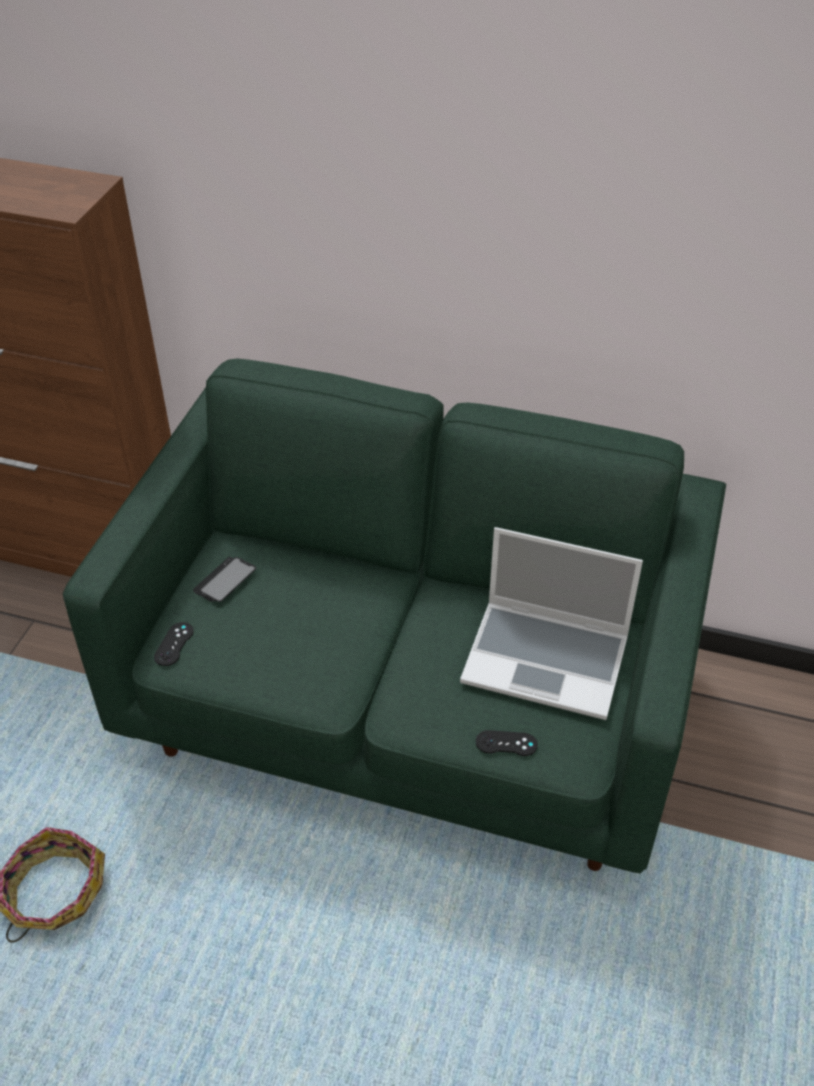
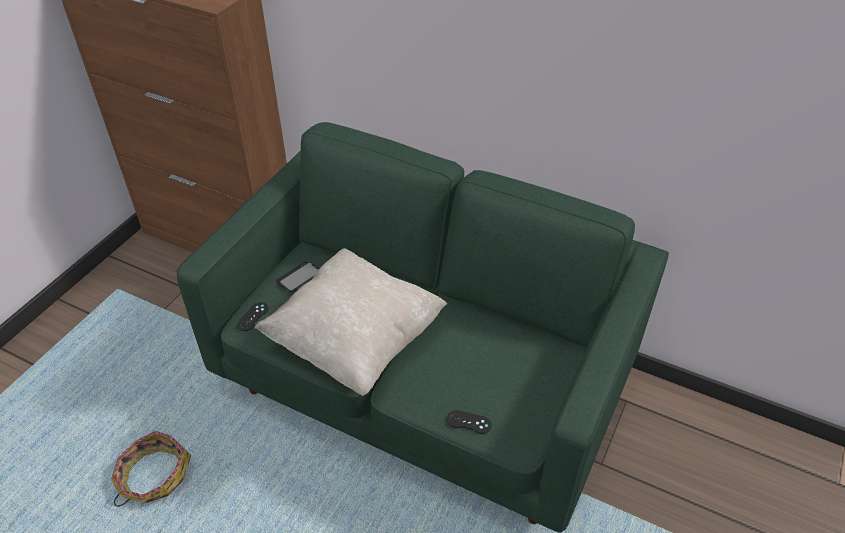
camera: 10 degrees right, 0 degrees up
laptop [460,527,643,720] -> none
none -> beige pillow [254,248,447,396]

